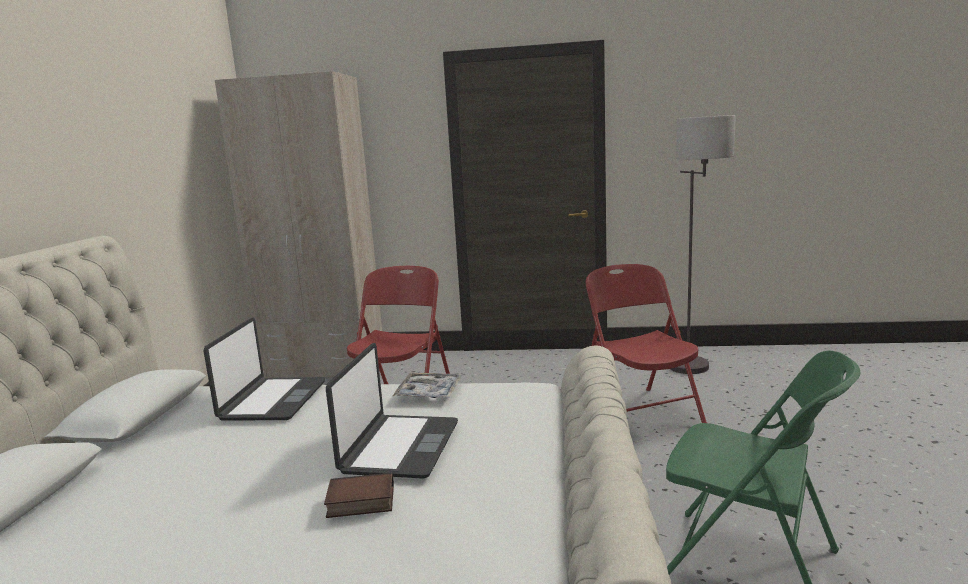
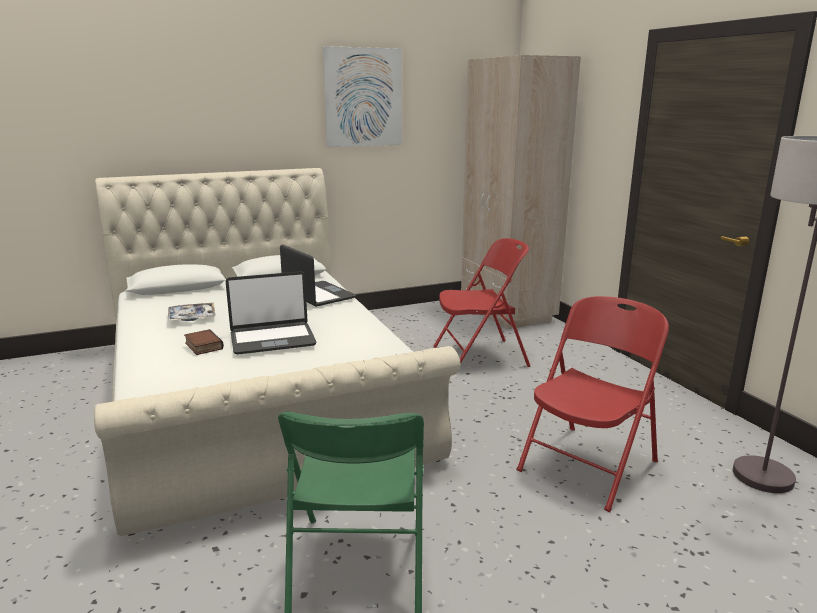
camera: 60 degrees right, 5 degrees up
laptop [204,317,325,421] -> laptop turned 105 degrees counterclockwise [280,244,356,307]
tray [393,373,462,398] -> tray moved to [168,303,216,321]
none -> picture [323,46,402,147]

